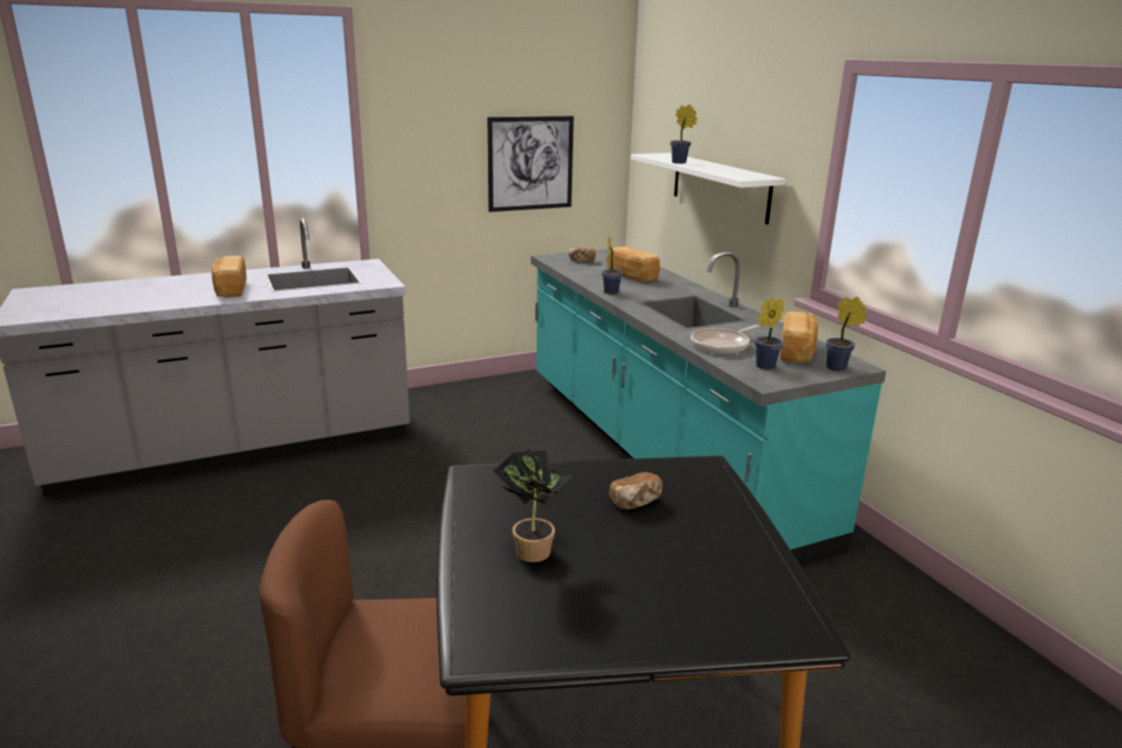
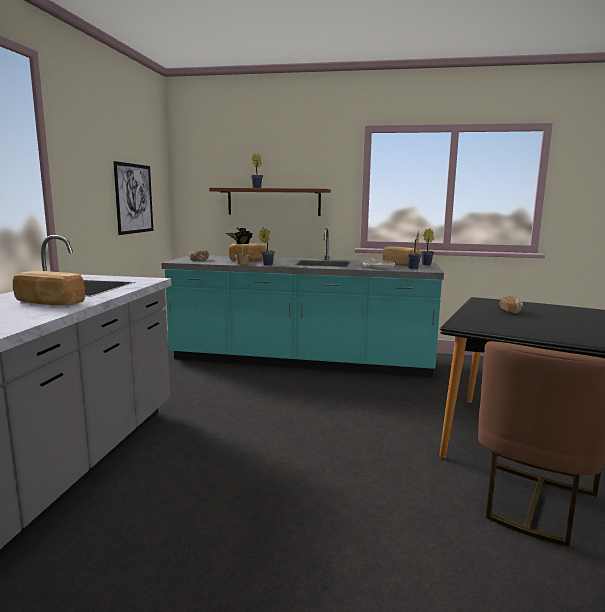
camera: 55 degrees left, 10 degrees down
potted plant [494,449,572,562] -> potted plant moved to [226,227,253,265]
white shelf [631,153,786,225] -> brown shelf [209,188,331,216]

